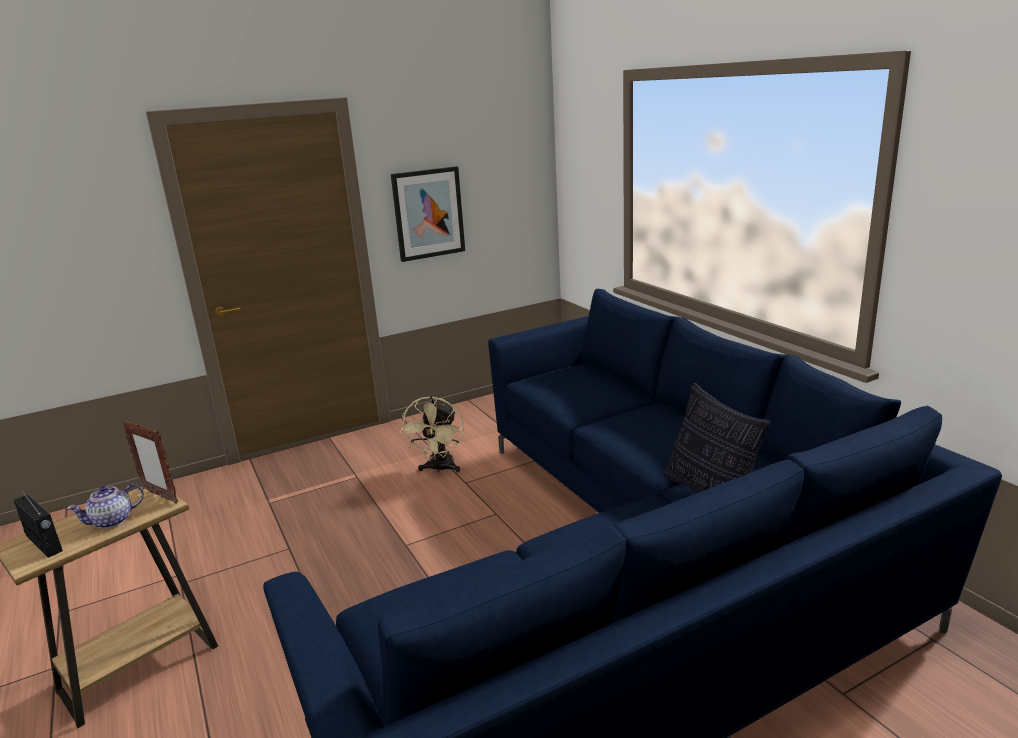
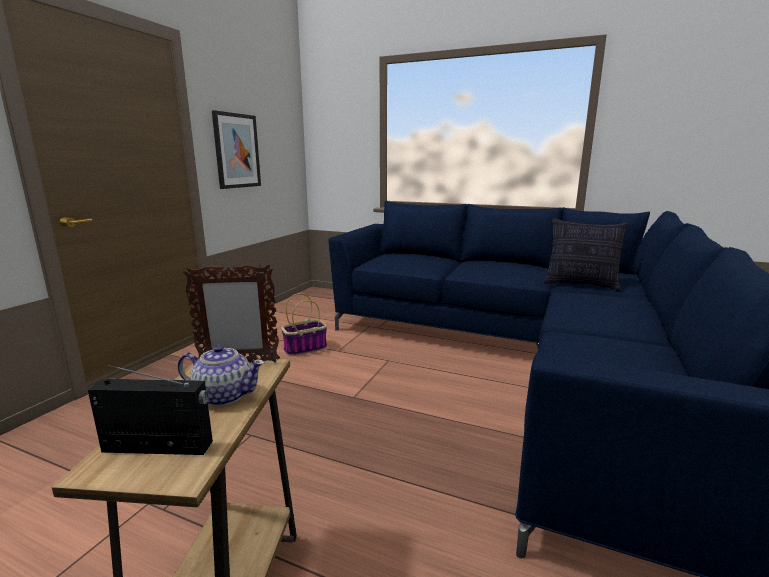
camera: 40 degrees left, 5 degrees down
teapot [67,484,144,529] -> teapot turned 90 degrees counterclockwise [178,345,265,406]
beige fan [400,396,464,473] -> basket [281,293,327,356]

